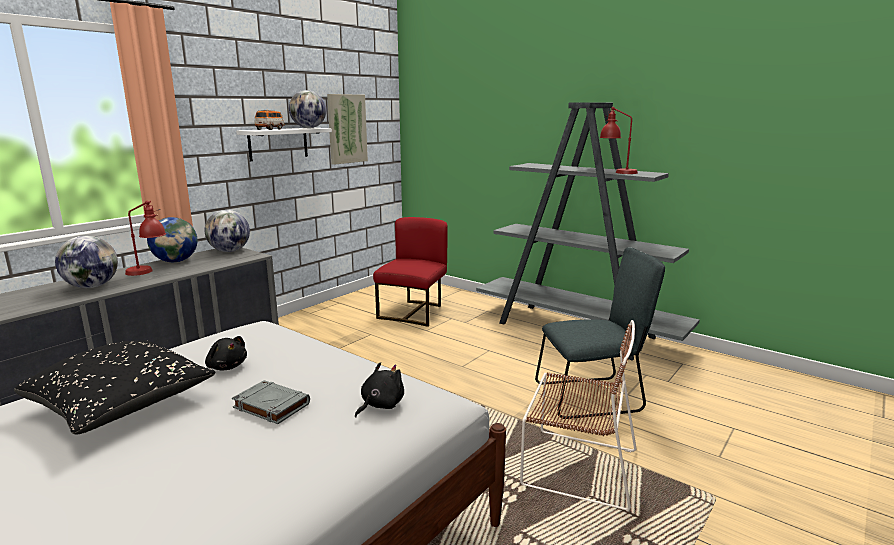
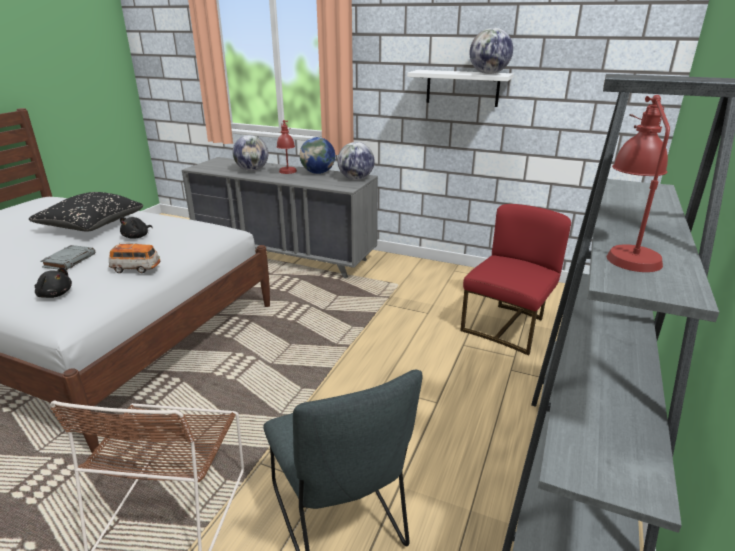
camera: 75 degrees right, 10 degrees up
toy car [254,110,285,130] -> toy car moved to [109,243,160,273]
picture [327,94,368,165] -> none
red chair [373,217,448,327] -> red chair turned 60 degrees counterclockwise [460,204,571,356]

